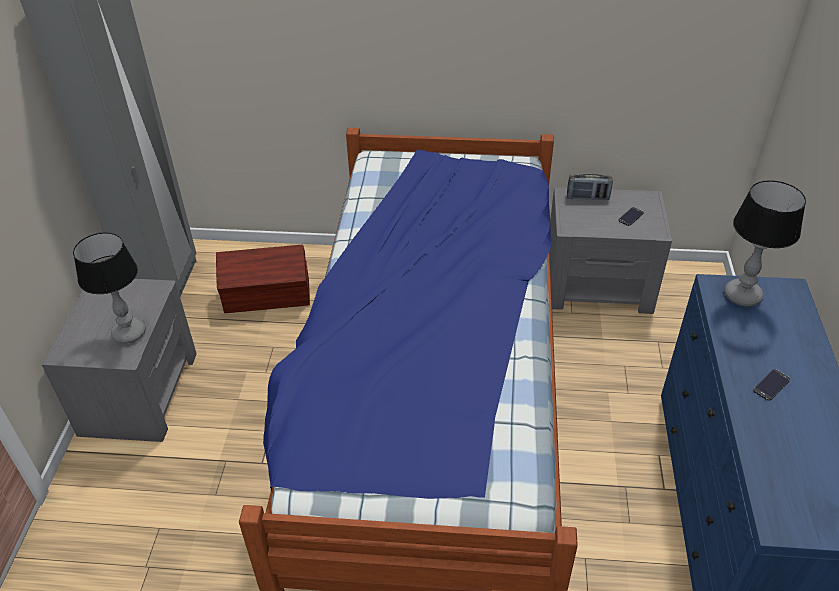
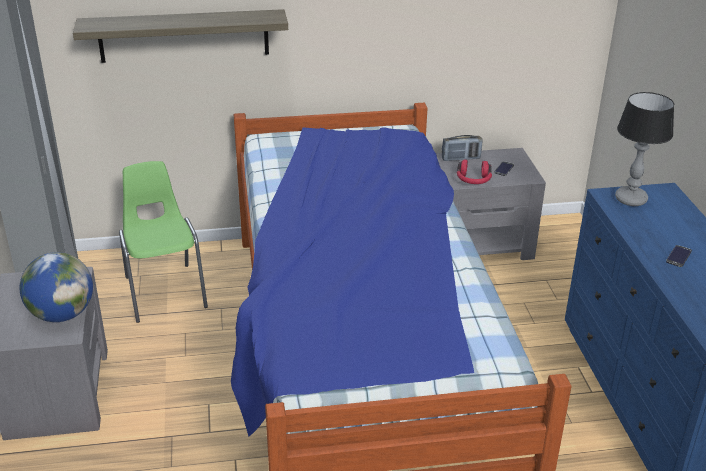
camera: 15 degrees left, 10 degrees down
table lamp [73,232,146,344] -> globe [20,252,93,322]
brown storage box [216,245,310,313] -> green chair [119,161,208,323]
none -> shelf [73,9,288,63]
none -> red headphones [457,159,492,184]

